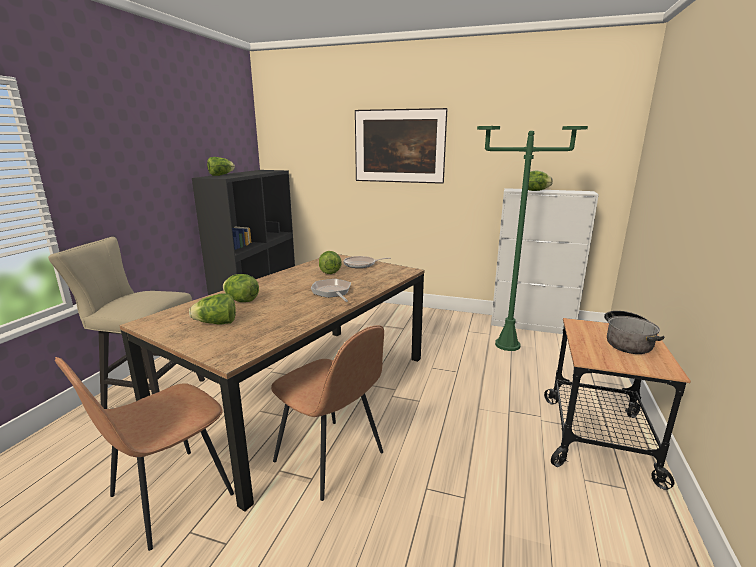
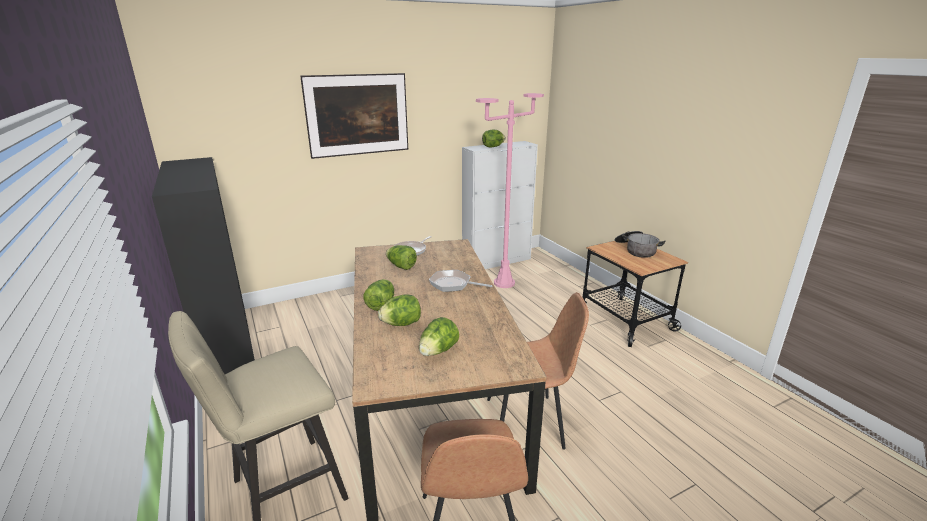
camera: 45 degrees left, 5 degrees up
lettuce [207,157,235,176] -> lettuce moved to [364,279,394,311]
green floor lamp [477,126,588,351] -> pink floor lamp [476,93,544,288]

